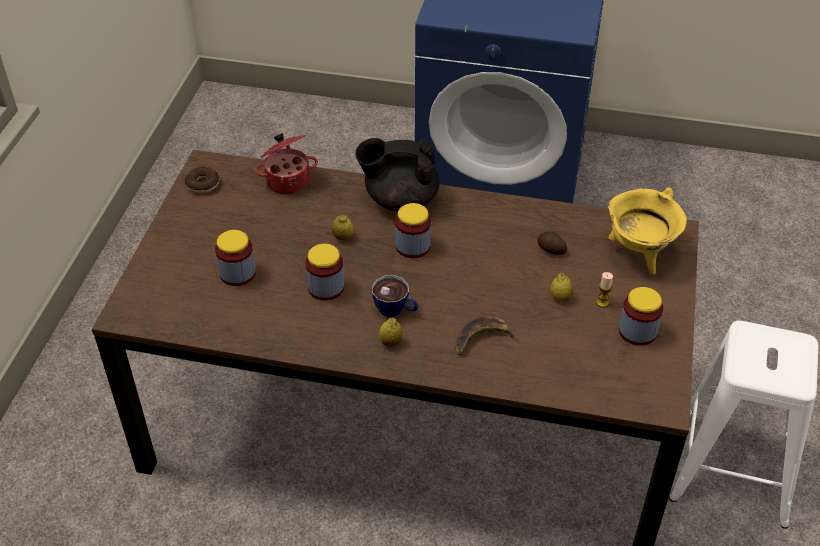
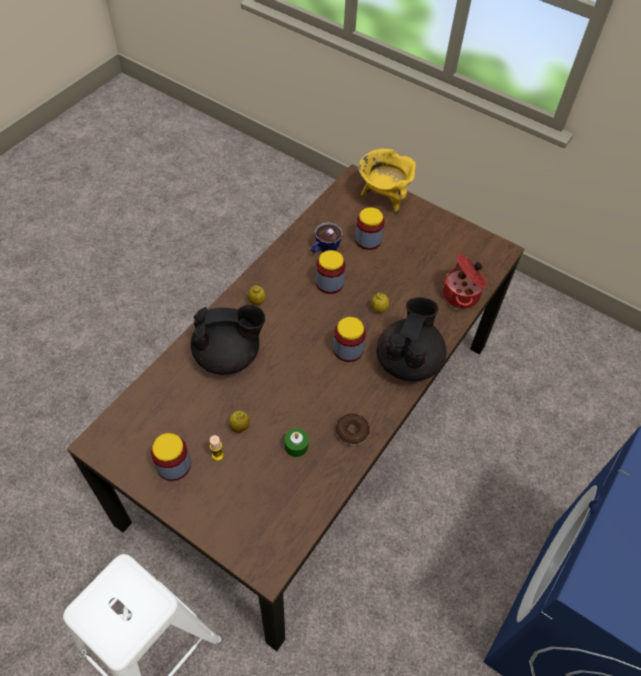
camera: 110 degrees right, 10 degrees up
donut [185,167,219,193] -> donut moved to [336,414,370,445]
cup [372,275,418,317] -> cup moved to [311,222,343,253]
banana [455,317,518,356] -> black teapot [191,304,265,375]
potato [537,231,567,255] -> green candle [285,429,309,457]
yellow cooking pot [608,188,687,275] -> yellow cooking pot moved to [358,149,416,213]

